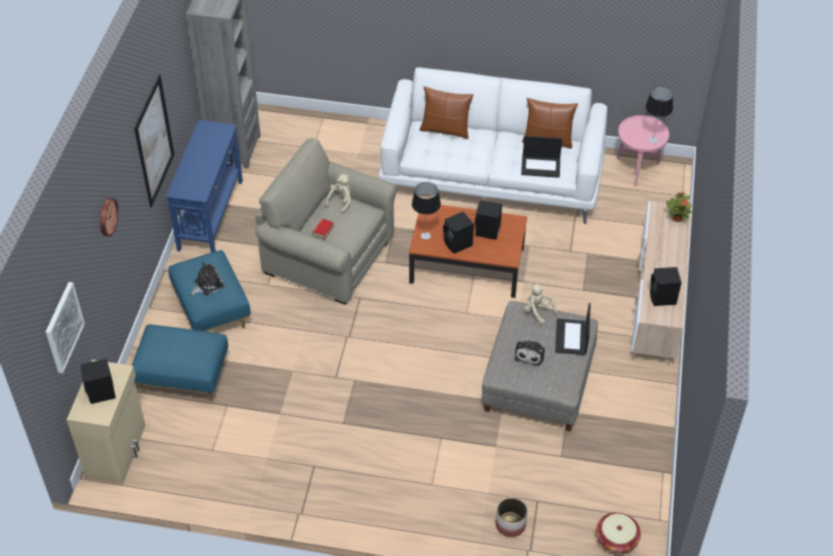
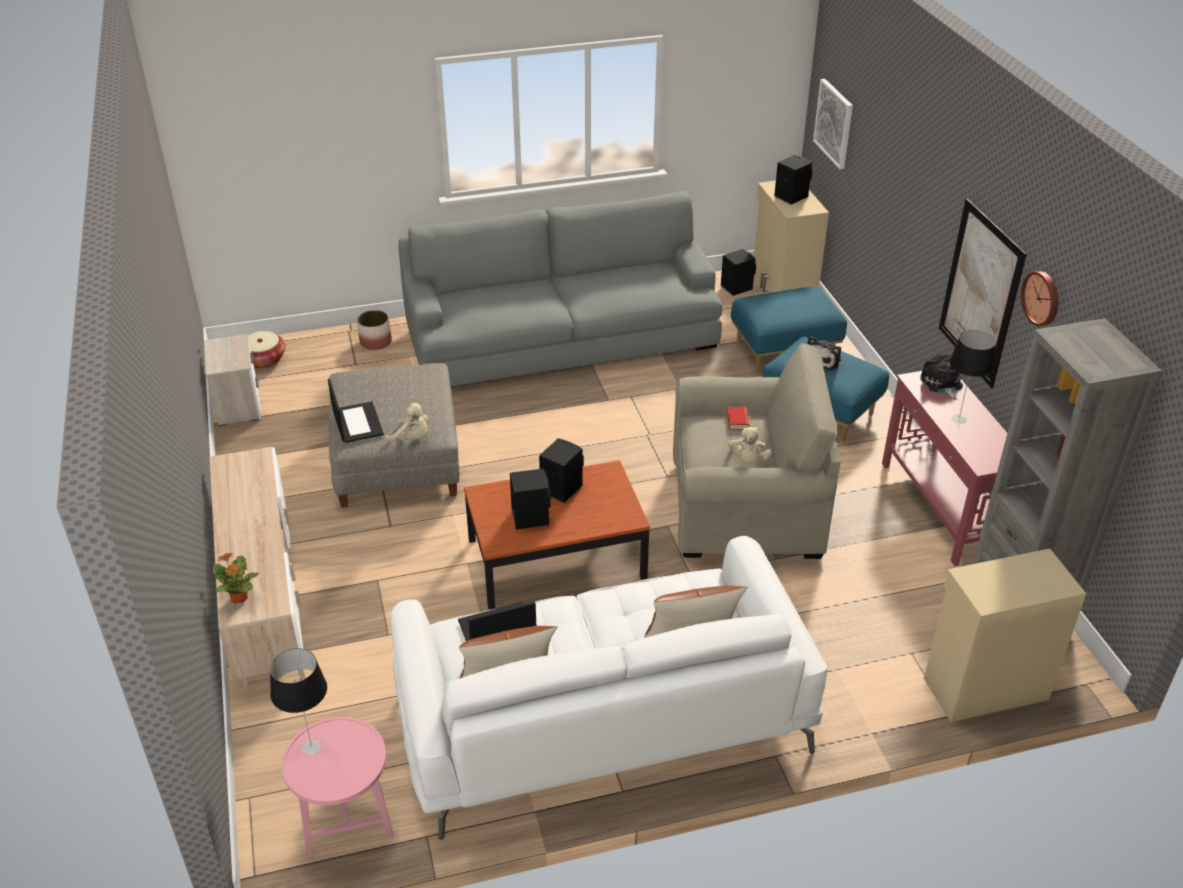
camera: 155 degrees right, 10 degrees down
wall clock [100,198,119,236] -> wall clock moved to [1021,271,1058,326]
blue console table [166,120,243,252] -> red console table [882,371,1007,566]
table lamp [412,182,441,240] -> table lamp moved to [950,330,996,424]
plush toy [515,337,545,366] -> plush toy moved to [920,354,963,400]
black speaker [650,267,682,306] -> black speaker moved to [721,249,756,296]
none -> nightstand [204,334,261,426]
none -> grey sofa [398,191,723,386]
none -> beige cabinet [924,549,1086,722]

